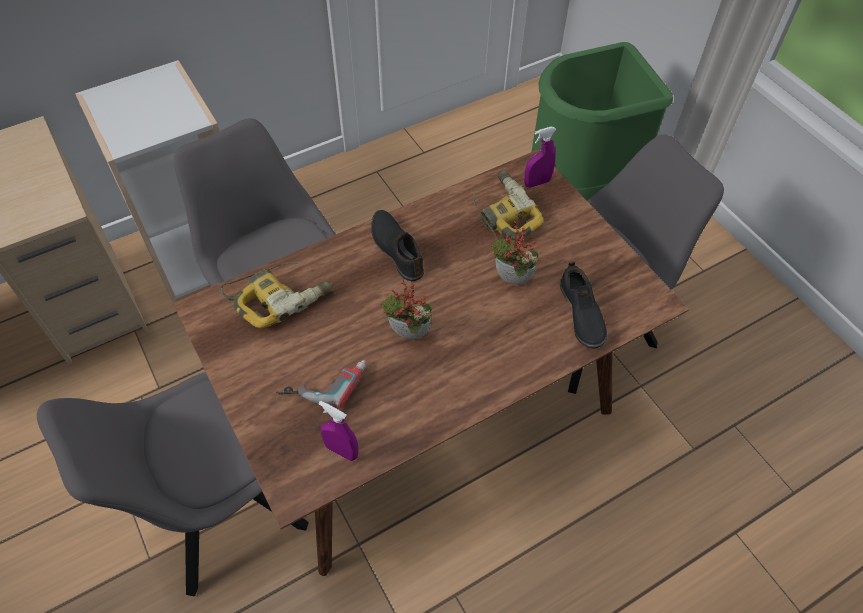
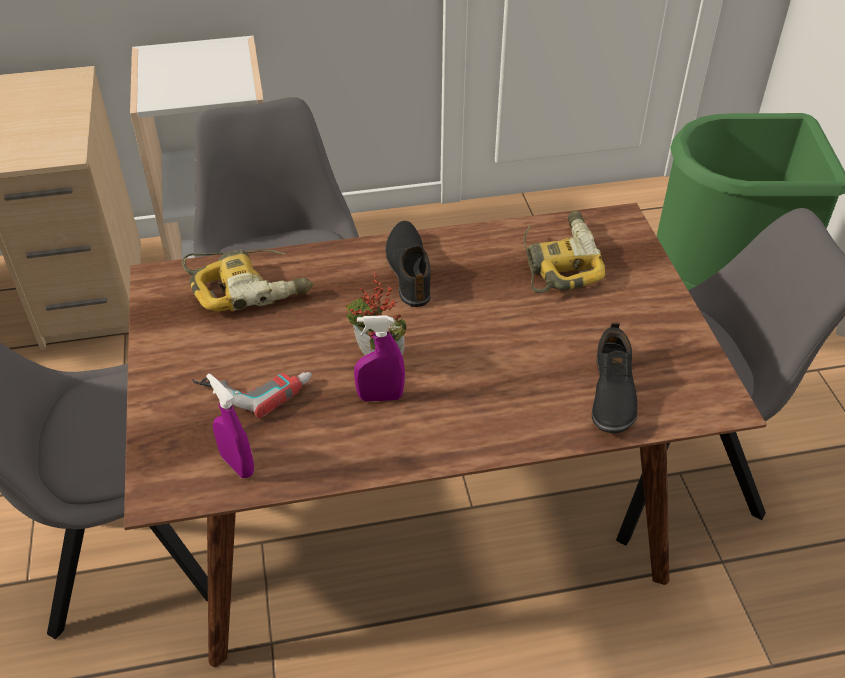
camera: 20 degrees right, 10 degrees down
potted plant [491,221,540,285] -> none
purple spray bottle [524,126,556,188] -> purple spray bottle moved to [354,315,405,402]

